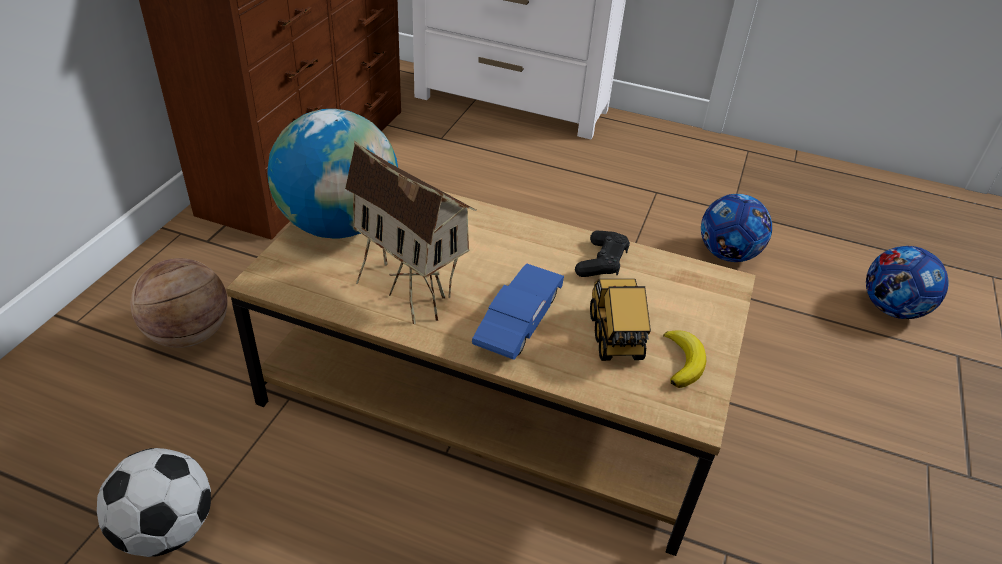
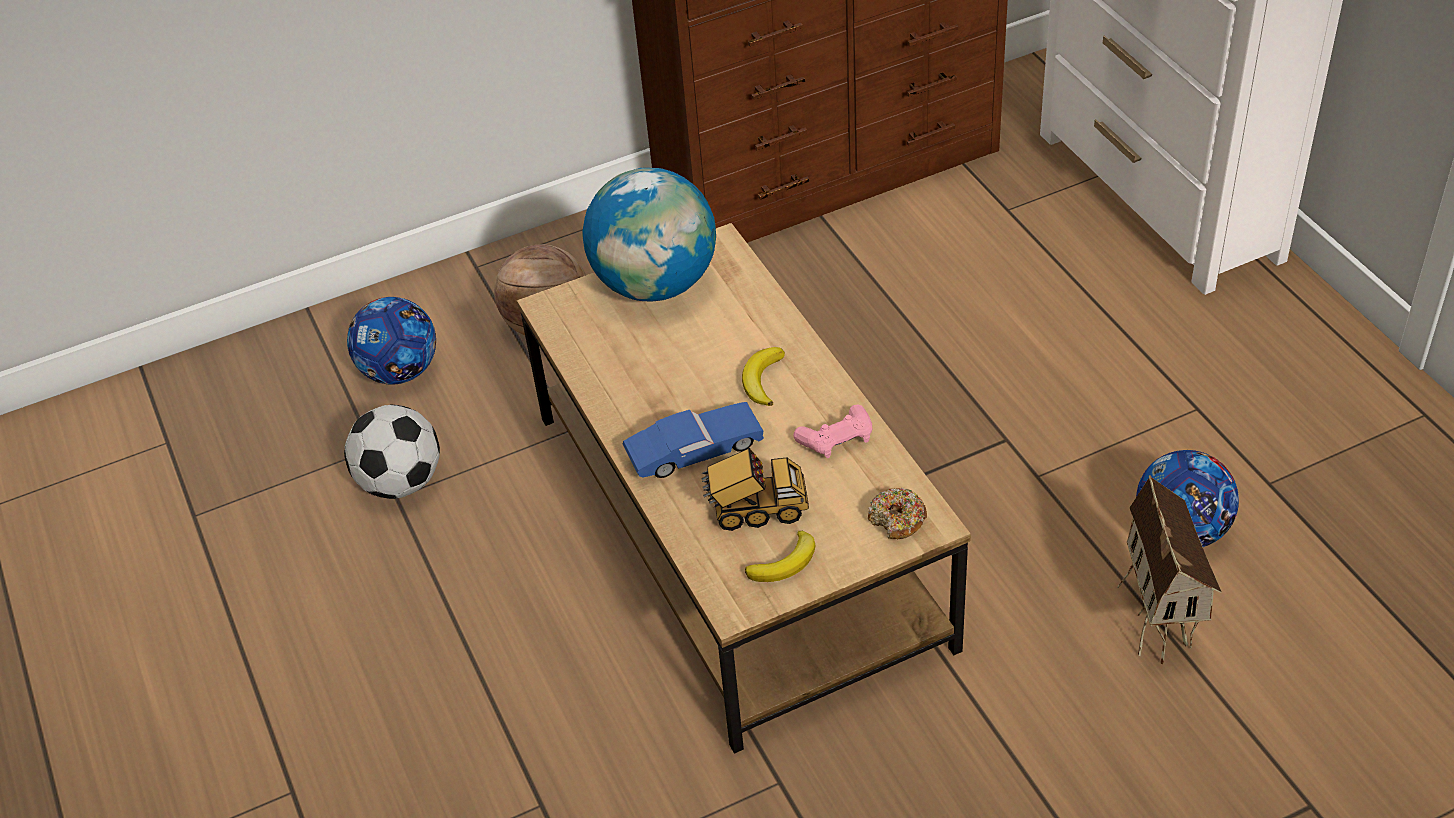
camera: 50 degrees right, 5 degrees up
toy house [345,141,477,324] -> toy house moved to [1117,475,1222,665]
black game controller [575,231,630,277] -> pink game controller [794,405,872,458]
toy truck [590,279,651,361] -> toy truck turned 45 degrees clockwise [701,448,809,531]
football [866,246,949,319] -> football moved to [347,297,436,385]
none -> banana [742,347,785,406]
none -> donut [868,488,927,539]

